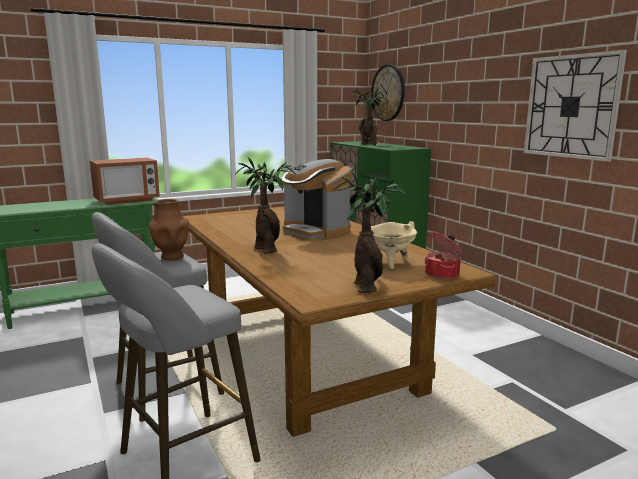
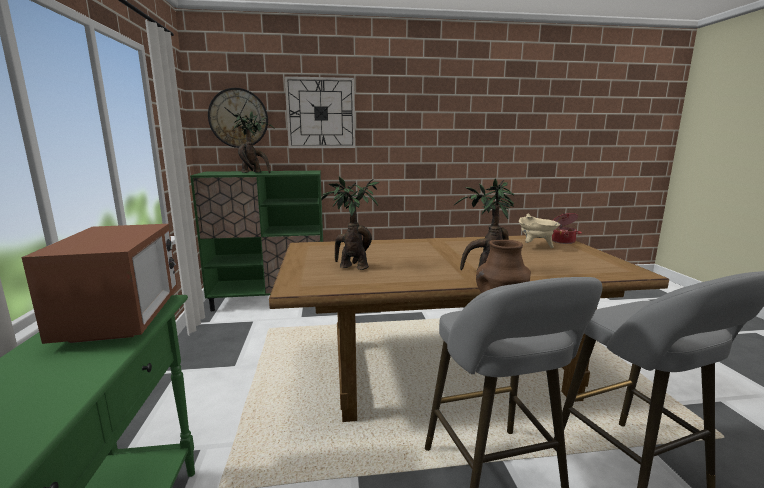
camera: 70 degrees left, 0 degrees up
coffee machine [281,159,352,239] -> none
potted plant [333,170,407,293] -> potted plant moved to [321,177,379,270]
wall clock [524,50,627,162] -> wall clock moved to [284,76,356,148]

